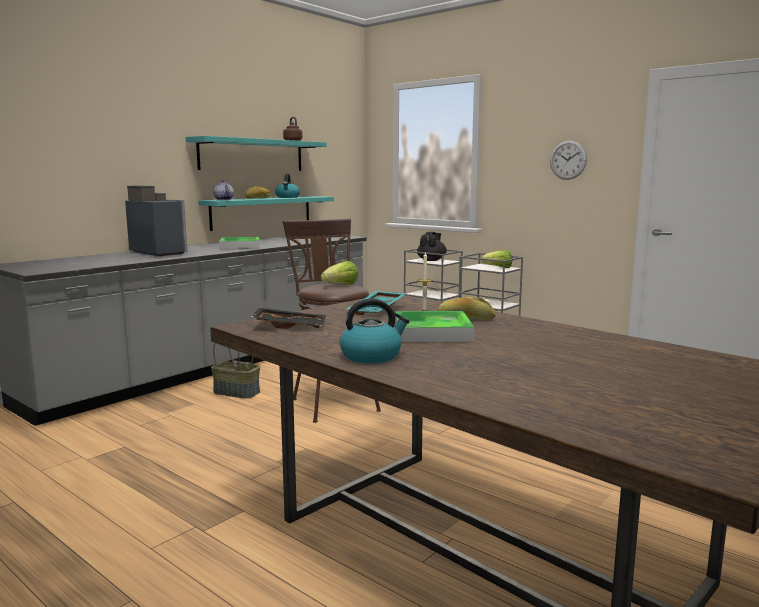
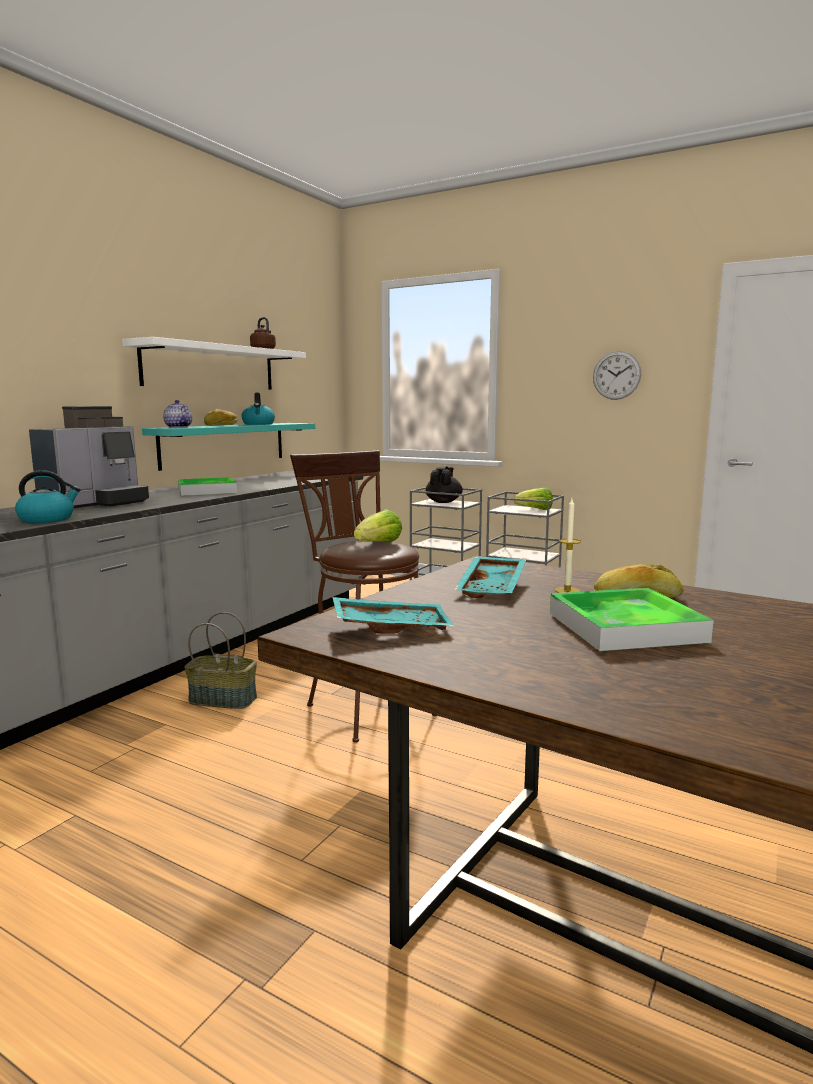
camera: 10 degrees left, 0 degrees up
coffee machine [125,186,187,256] -> coffee machine turned 90 degrees clockwise [29,406,149,509]
turquoise shelf [186,136,327,171] -> white shelf [122,337,306,389]
black tray [251,307,326,329] -> turquoise tray [332,597,454,634]
kettle [340,299,409,363] -> kettle moved to [15,470,81,523]

